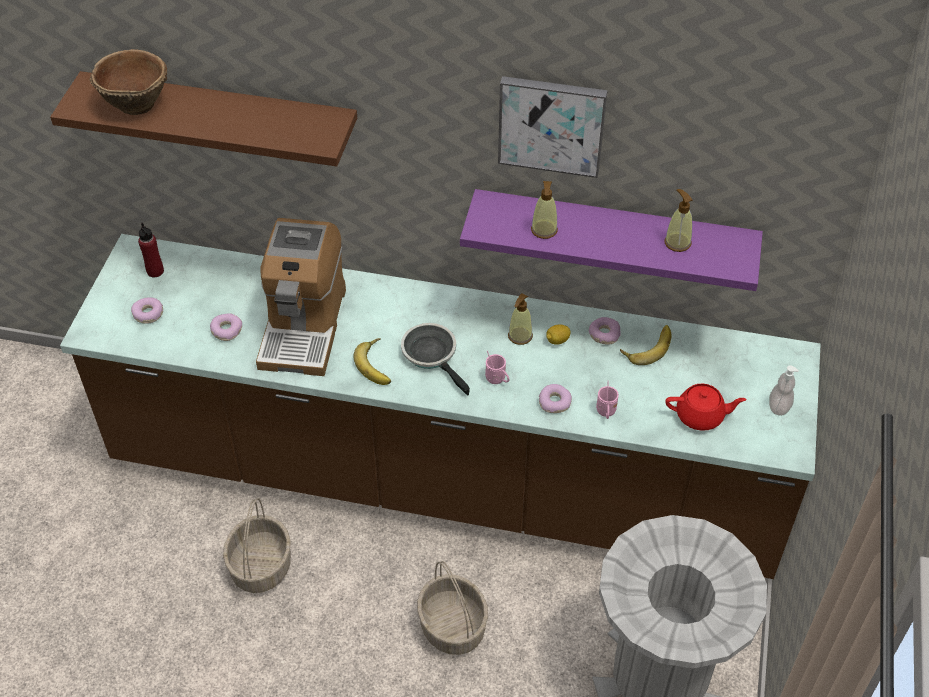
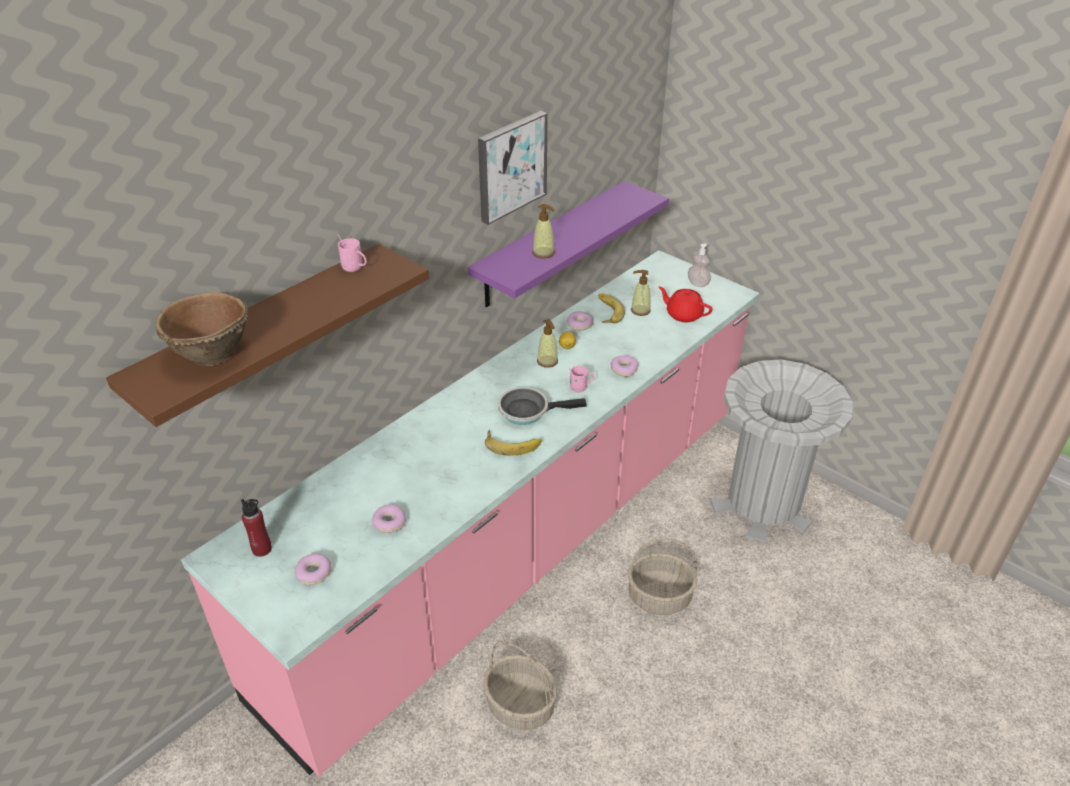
camera: 60 degrees left, 10 degrees down
brown counter [60,234,821,579] -> pink counter [181,250,760,776]
coffee machine [256,218,346,376] -> none
pink mug [596,380,619,419] -> pink mug moved to [337,234,367,272]
soap dispenser [665,189,692,252] -> soap dispenser moved to [631,270,651,316]
red teapot [665,384,747,431] -> red teapot turned 90 degrees counterclockwise [658,286,712,322]

